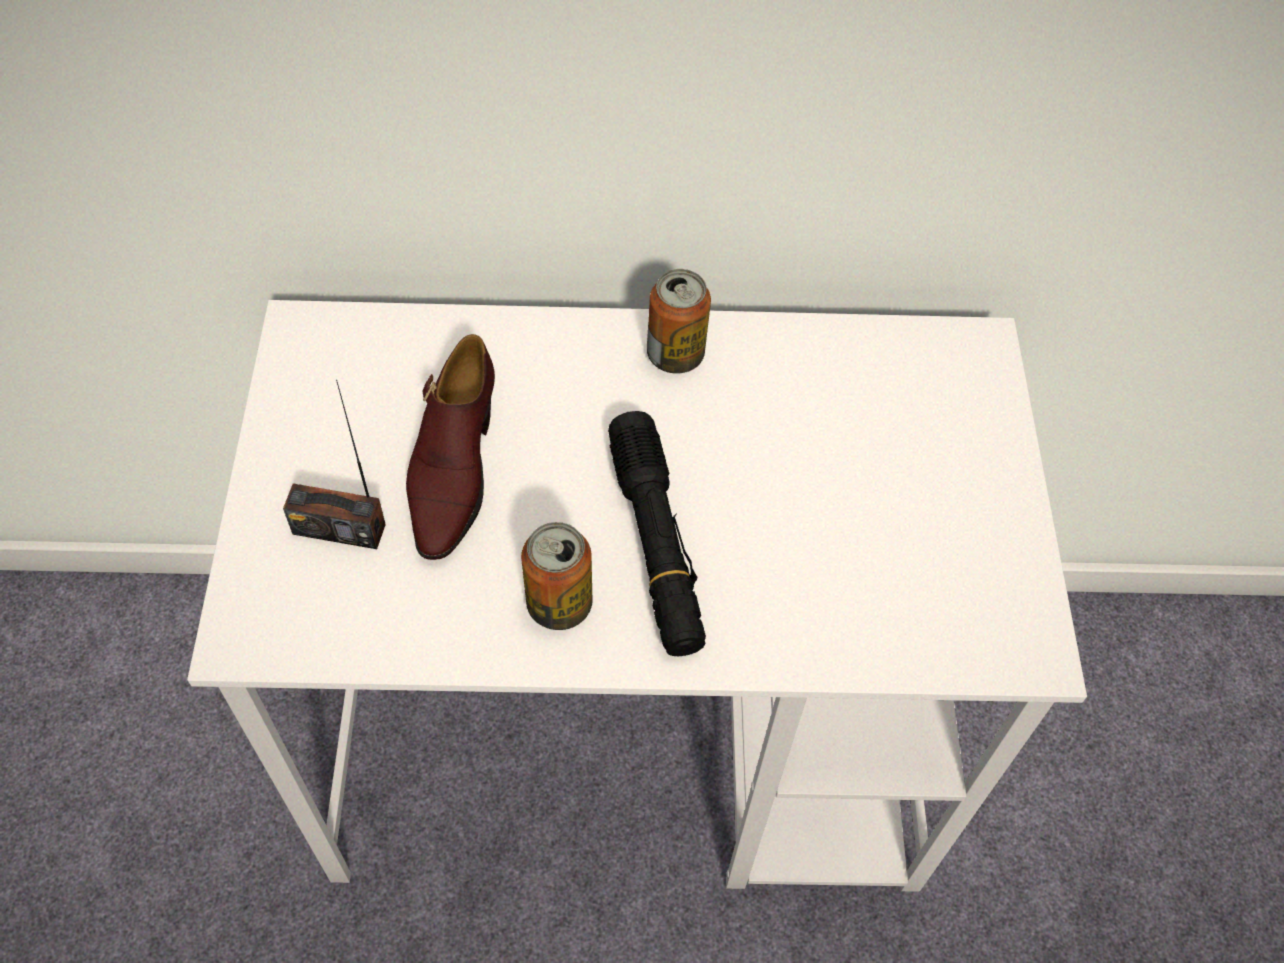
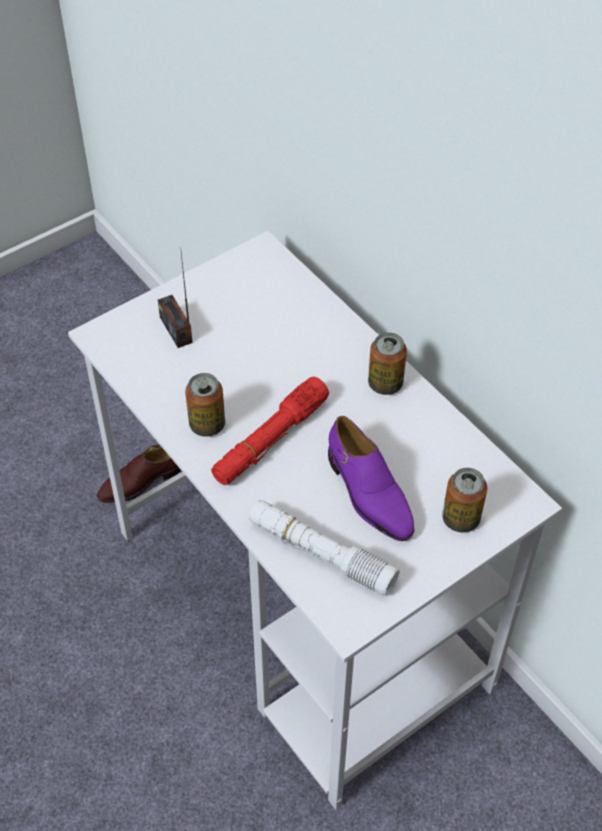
camera: 55 degrees right, 5 degrees down
brown shoe [406,334,495,560] -> brown shoe moved to [97,445,181,503]
black flashlight [608,411,706,657] -> red flashlight [211,377,329,485]
none -> white flashlight [249,500,400,596]
none -> purple shoe [328,416,414,541]
none -> can [442,468,487,533]

